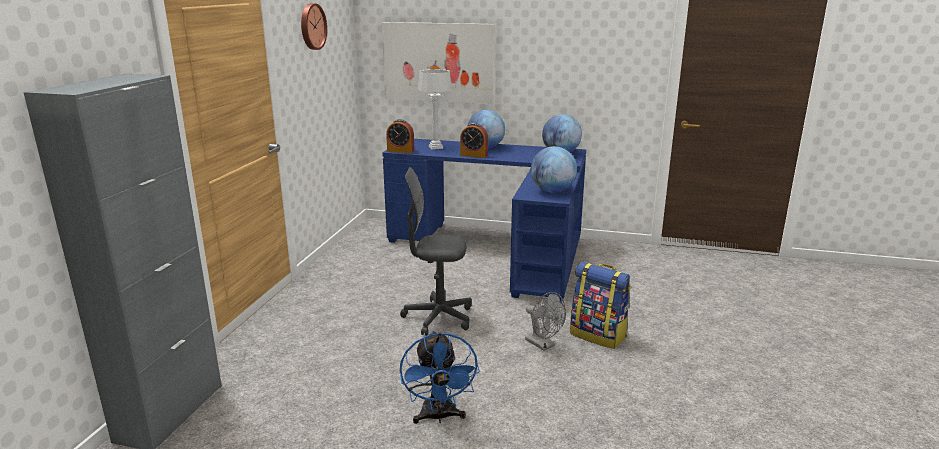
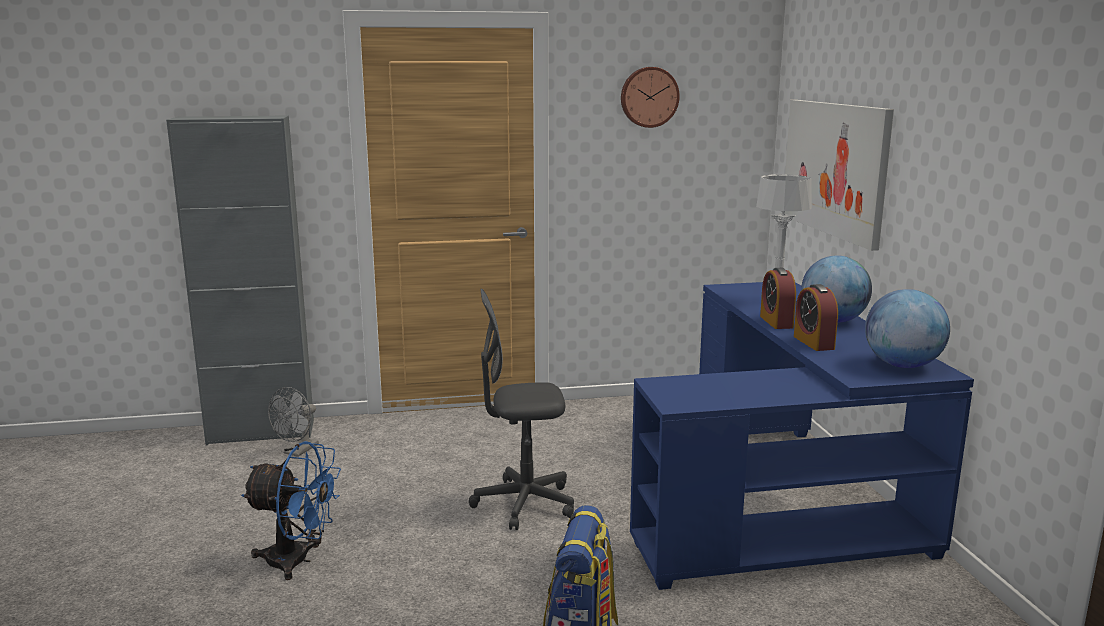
camera: 65 degrees right, 5 degrees down
alarm clock [386,119,414,153] -> alarm clock moved to [794,284,838,351]
grey office chair [400,167,472,336] -> grey office chair turned 75 degrees counterclockwise [469,289,574,530]
blue fan [400,331,480,424] -> blue fan turned 135 degrees counterclockwise [241,441,341,580]
grey fan [525,292,566,351] -> grey fan moved to [268,387,319,457]
globe [531,146,577,193] -> none

